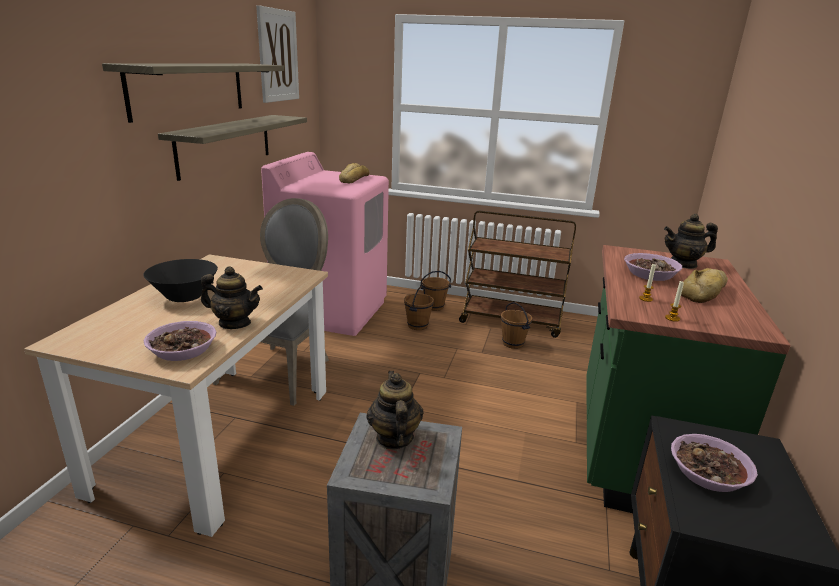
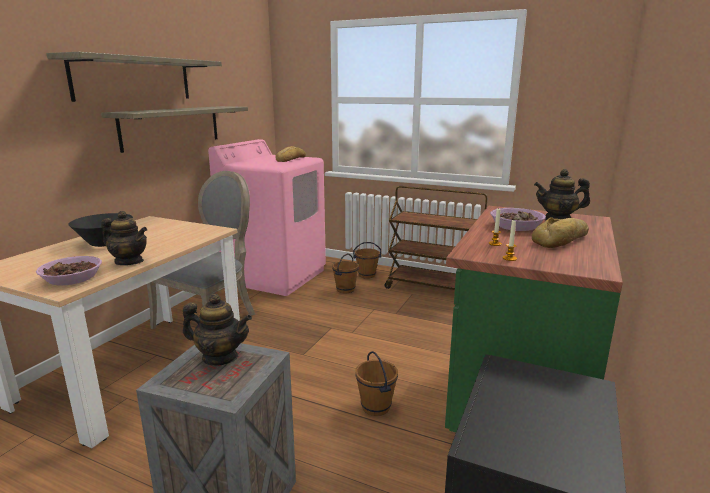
camera: 10 degrees right, 5 degrees down
picture [256,5,299,103] -> none
teapot [366,371,424,450] -> teapot turned 105 degrees clockwise [183,294,252,366]
brown bucket [501,302,532,349] -> brown bucket moved to [355,351,398,416]
bowl [671,434,758,492] -> none

